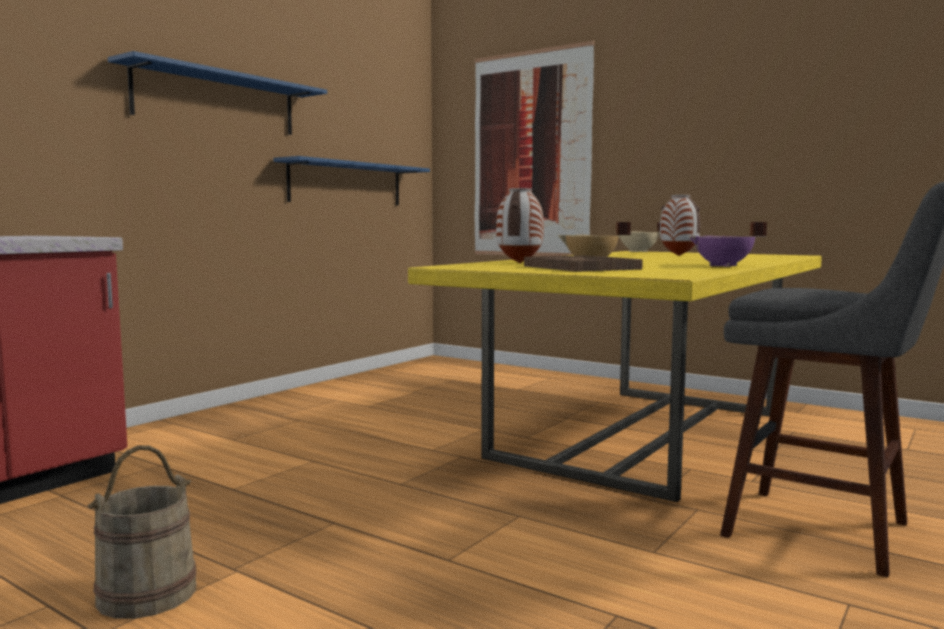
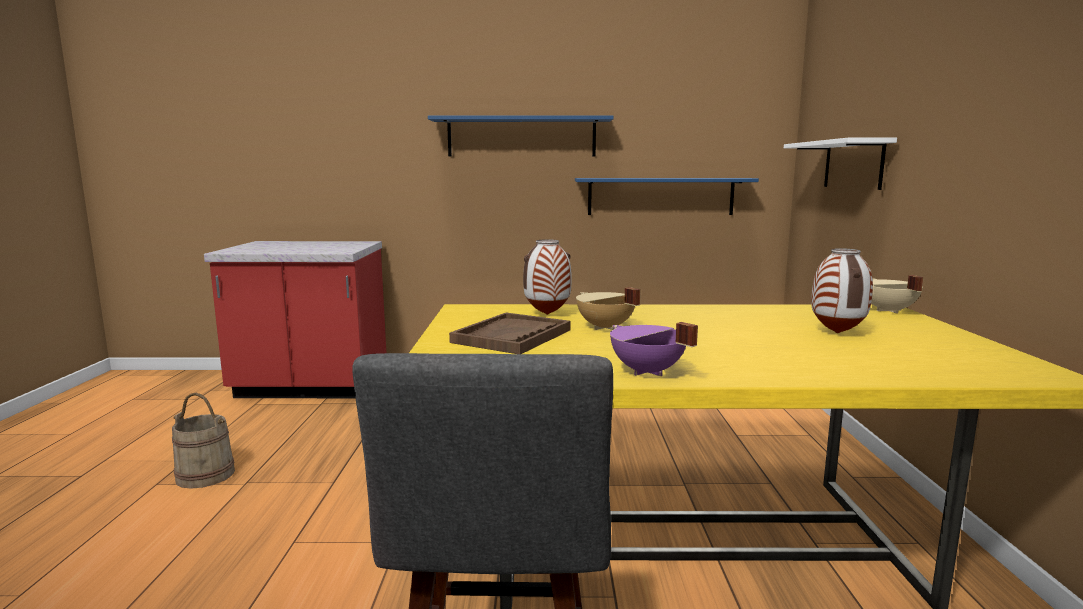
camera: 55 degrees right, 5 degrees up
picture [475,40,594,256] -> white shelf [784,137,897,190]

